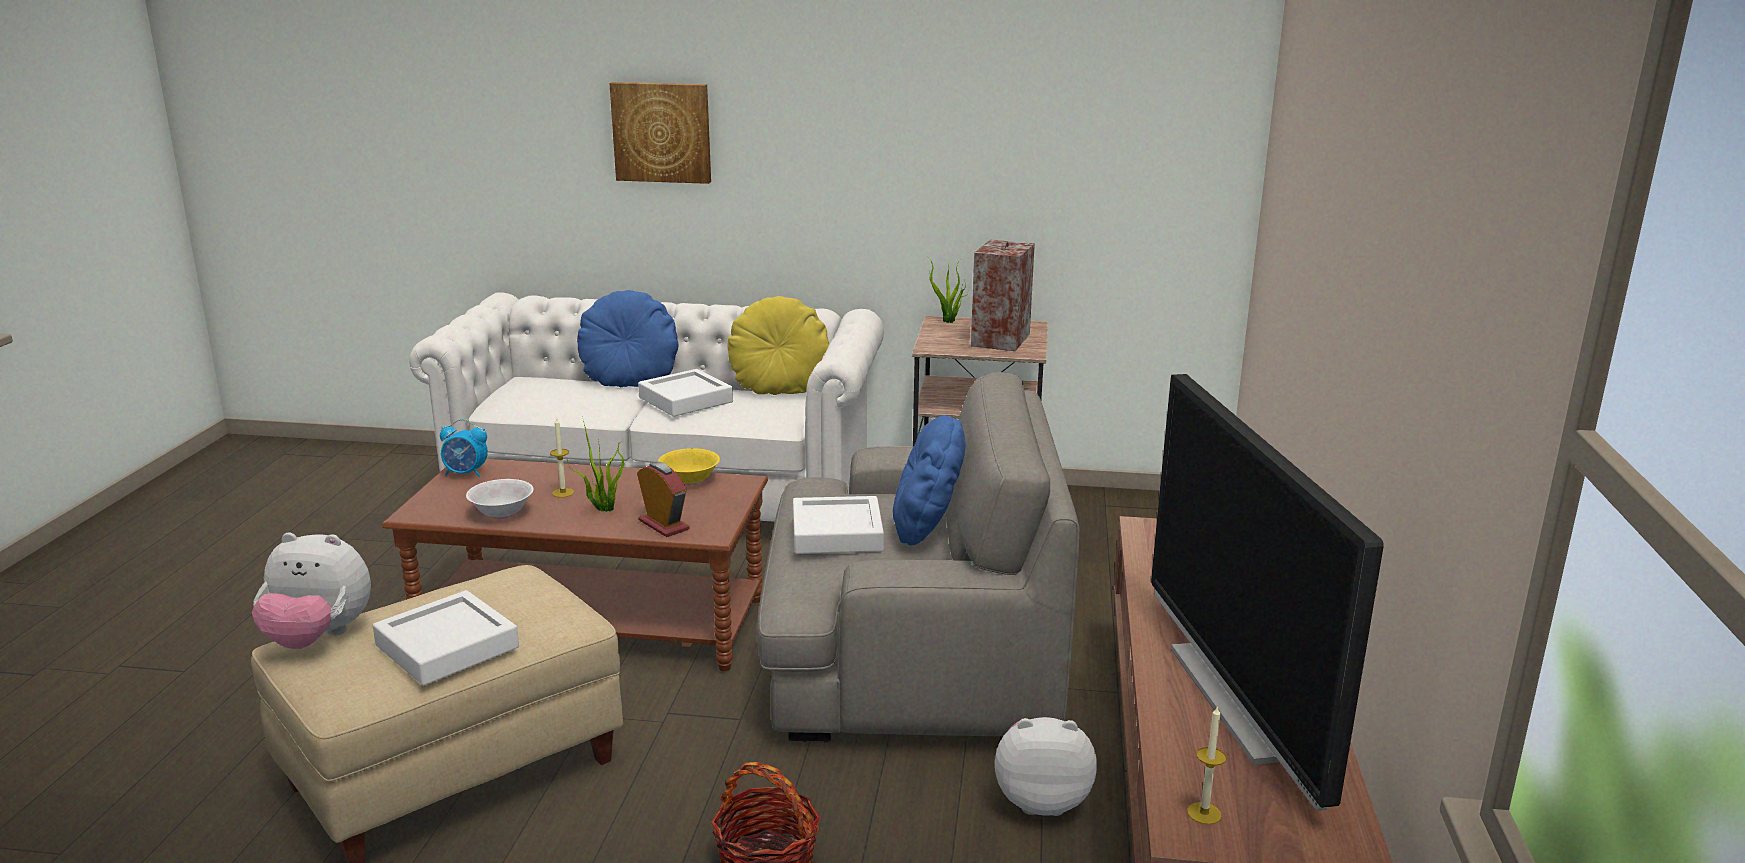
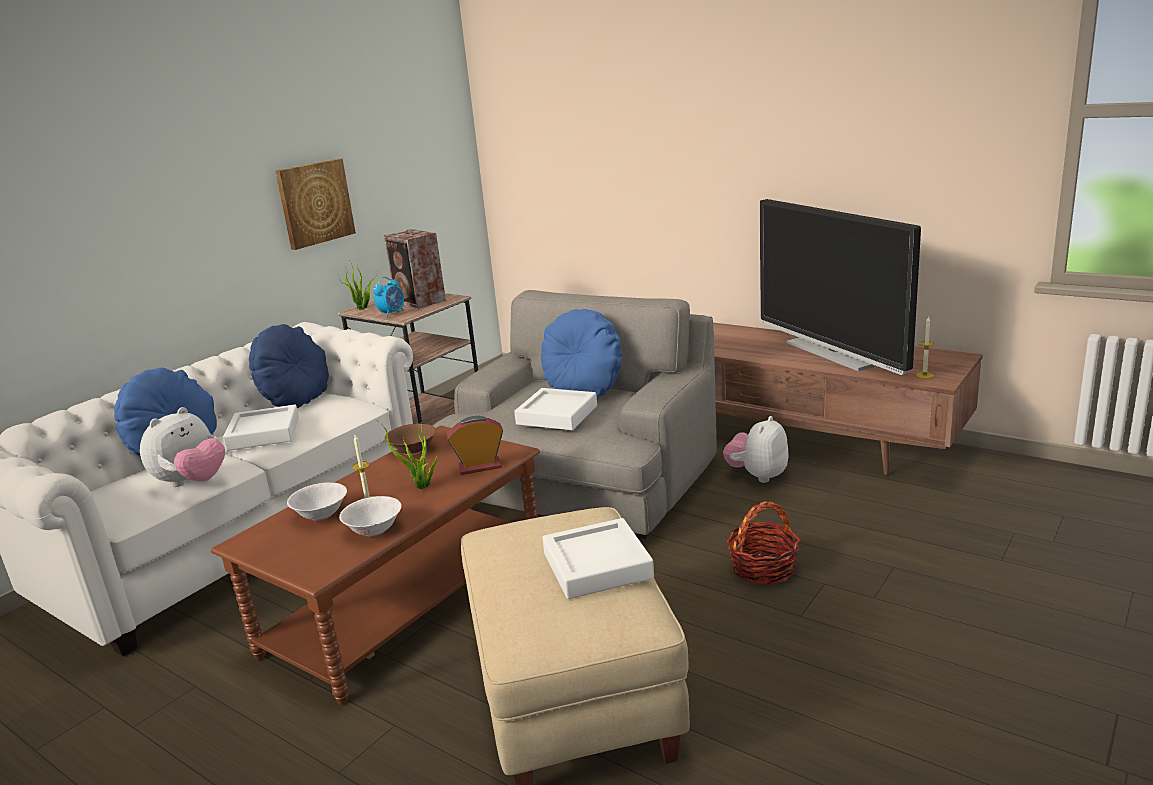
camera: 60 degrees left, 0 degrees up
plush toy [252,533,371,649] -> plush toy moved to [140,407,225,487]
alarm clock [440,419,488,477] -> alarm clock moved to [373,277,404,317]
picture [609,82,711,184] -> picture moved to [275,159,356,250]
yellow bowl [658,448,720,485] -> brown bowl [385,423,436,455]
yellow pillow [727,296,829,395] -> blue pillow [249,324,329,408]
television [1151,374,1384,811] -> television turned 45 degrees clockwise [760,199,921,375]
none -> white bowl [287,482,347,521]

